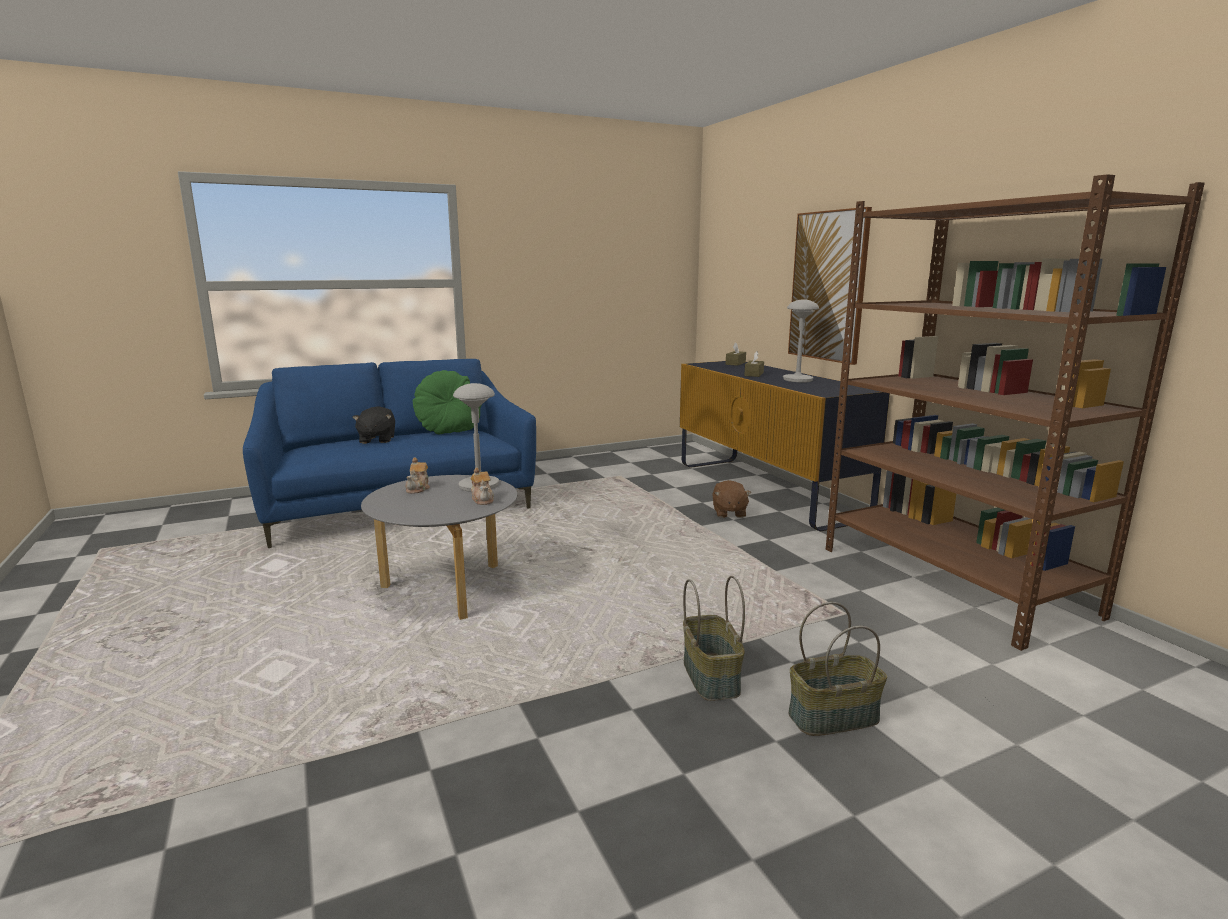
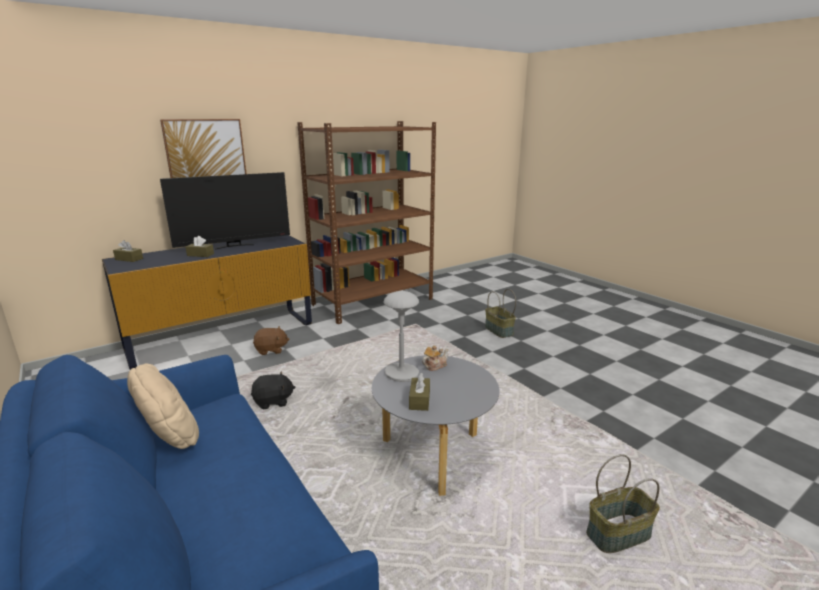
camera: 100 degrees left, 5 degrees up
black plush toy [352,406,395,444] -> black plush toy moved to [251,371,295,409]
teapot [405,457,430,494] -> brown tissue box [409,373,430,411]
green pillow [413,370,481,434] -> beige pillow [127,363,199,449]
basket [683,576,745,701] -> basket moved to [586,454,660,553]
grey table lamp [783,300,819,382] -> television [160,172,290,250]

